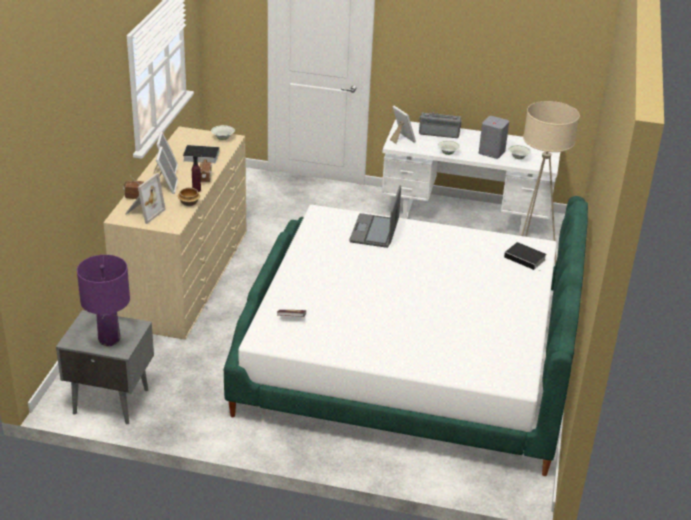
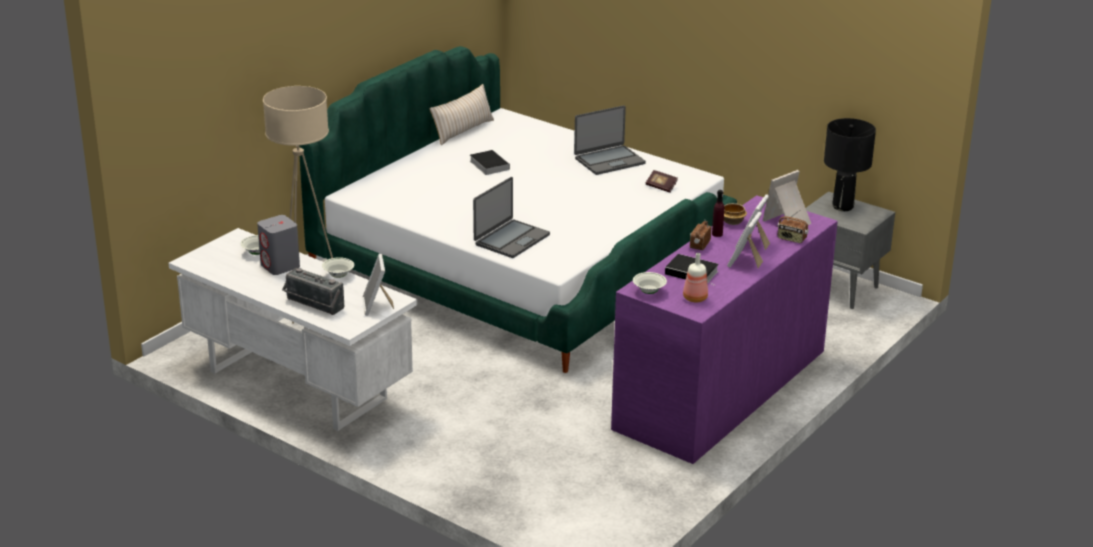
camera: 155 degrees left, 5 degrees down
purple table lamp [77,255,130,346] -> black table lamp [824,118,876,211]
beige dresser [103,127,247,340] -> purple dresser [611,195,838,464]
book [504,242,547,272] -> book moved to [470,150,510,175]
none -> beige pillow [429,84,494,145]
none -> laptop [574,105,646,175]
none -> bottle [683,253,708,302]

